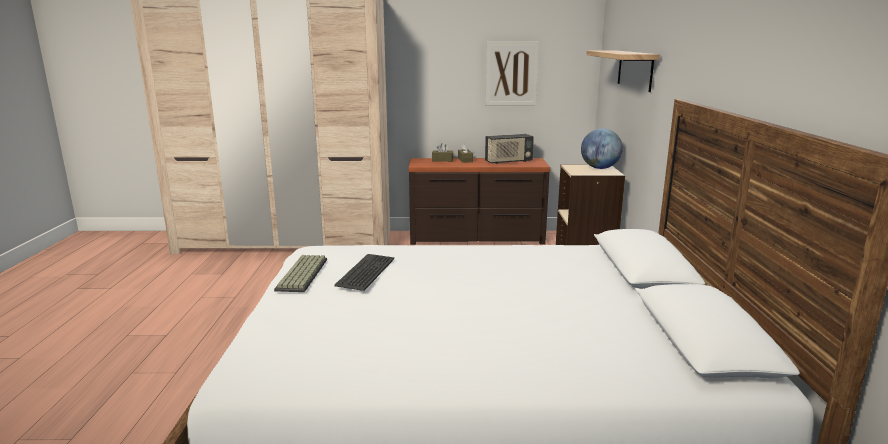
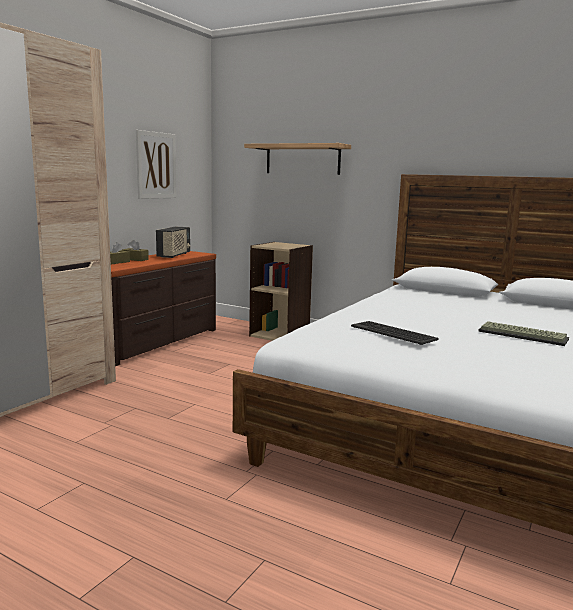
camera: 60 degrees left, 5 degrees down
keyboard [274,255,327,292] -> keyboard moved to [478,321,569,346]
globe [581,128,623,169] -> none

